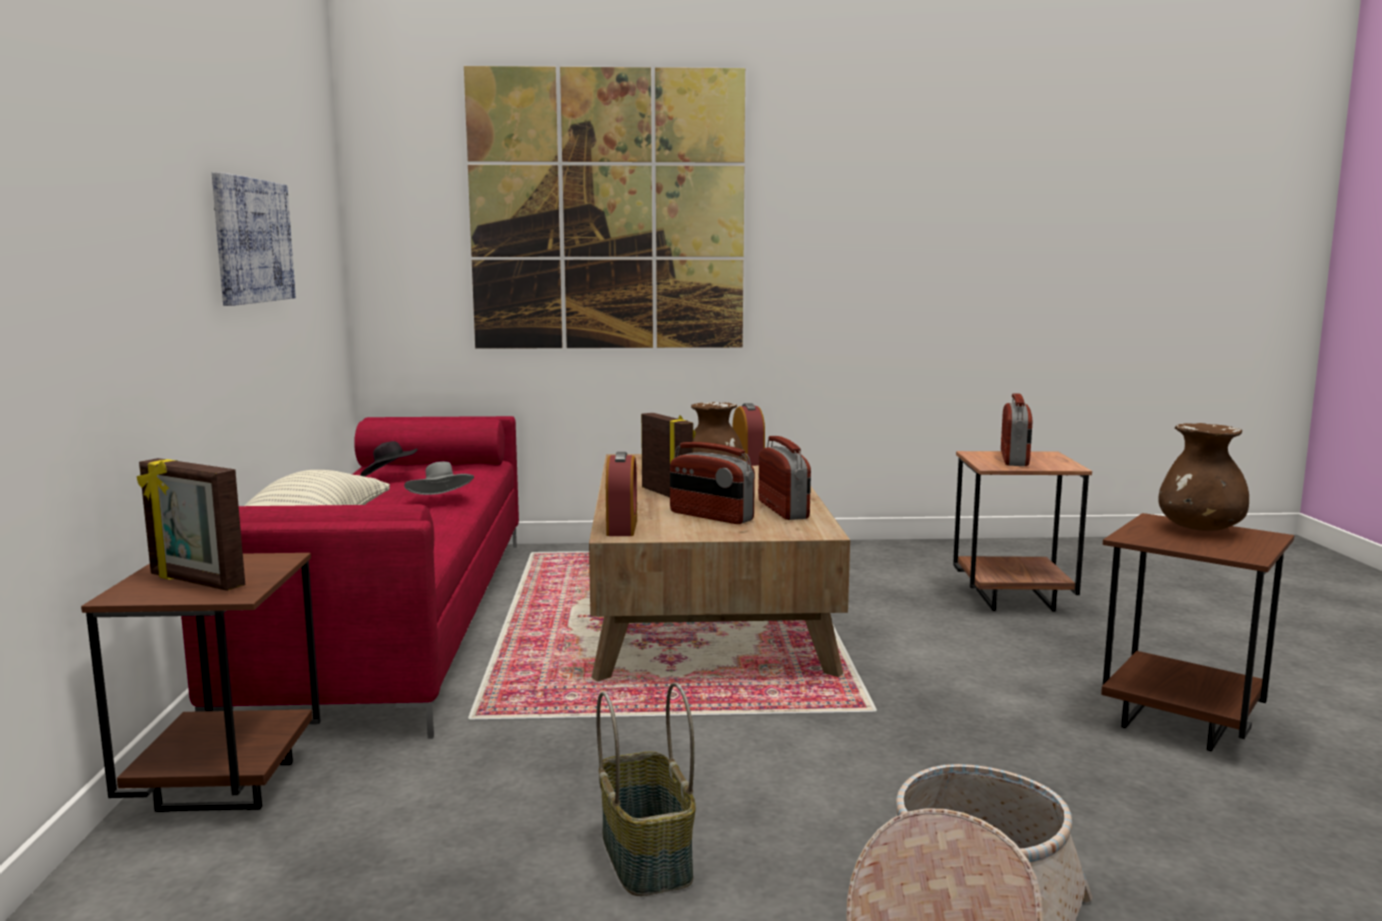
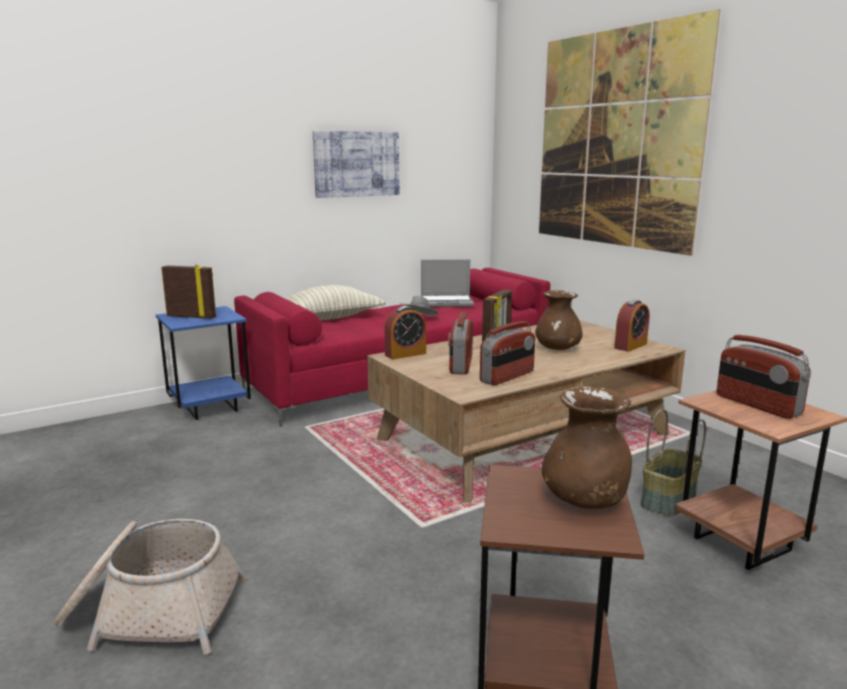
camera: 60 degrees right, 5 degrees up
brown side table [81,553,321,812] -> blue side table [156,306,251,420]
picture frame [137,458,245,591] -> picture frame turned 105 degrees clockwise [161,264,216,319]
black hat [360,441,418,477] -> laptop [421,260,474,307]
basket [596,682,696,896] -> basket moved to [641,409,706,517]
radio [1001,393,1032,466] -> radio turned 75 degrees clockwise [717,335,811,419]

